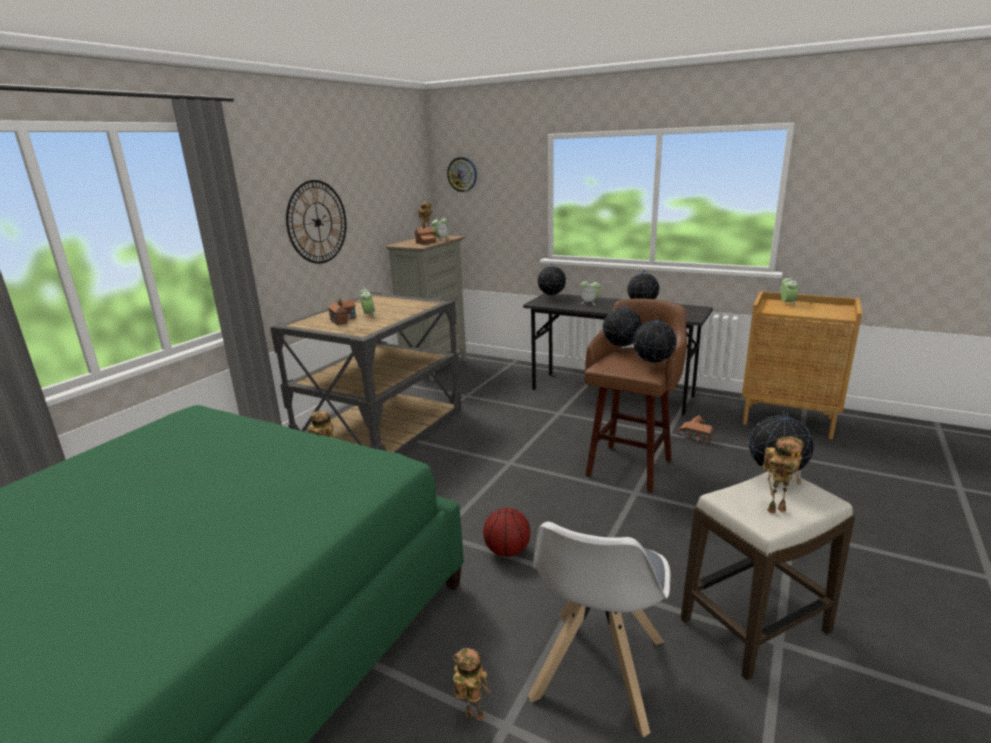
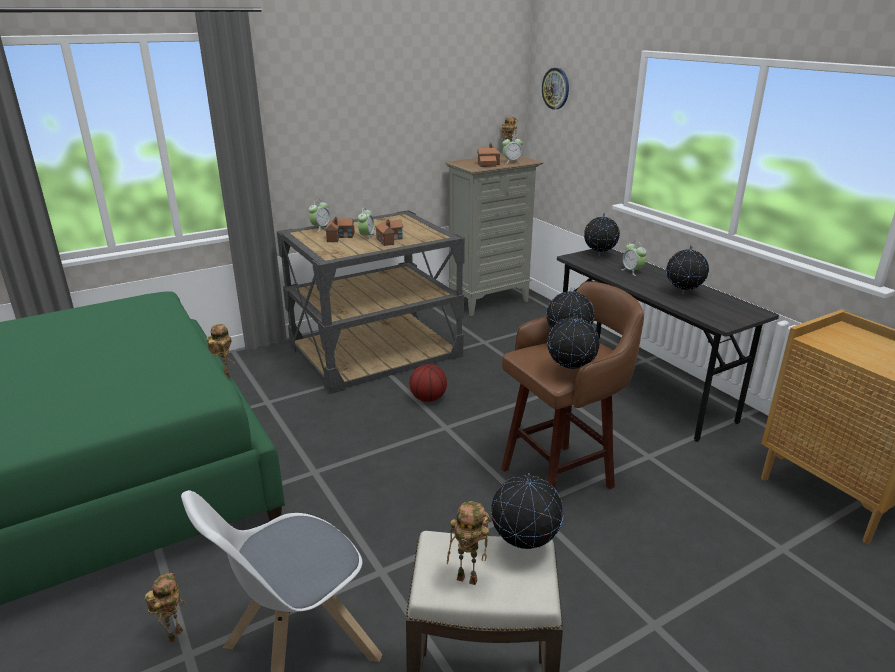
camera: 30 degrees right, 5 degrees up
wall clock [286,180,346,264] -> none
toy robot [453,648,491,721] -> toy robot turned 60 degrees clockwise [145,573,186,643]
basketball [483,508,530,557] -> basketball moved to [409,364,447,402]
toy house [679,415,713,444] -> toy house moved to [375,219,403,246]
alarm clock [780,275,798,306] -> alarm clock moved to [309,200,330,232]

